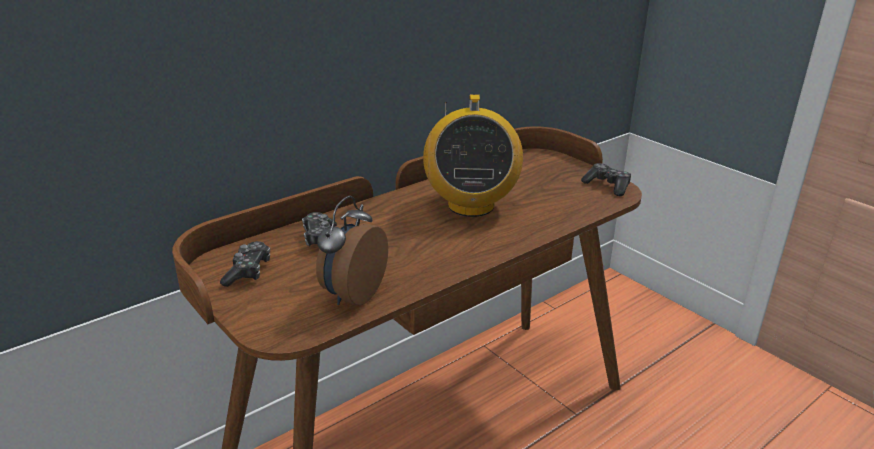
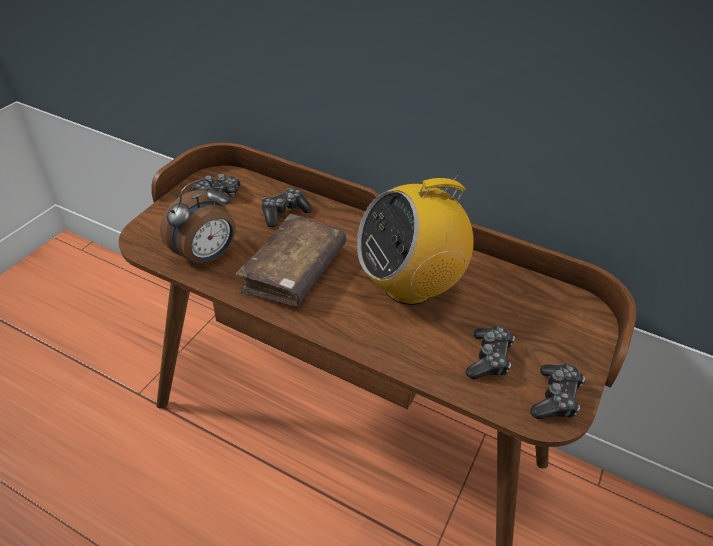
camera: 65 degrees right, 15 degrees up
alarm clock [316,196,388,306] -> alarm clock turned 135 degrees clockwise [160,179,235,266]
none -> brown book [236,214,346,306]
none -> game controller [466,326,515,380]

